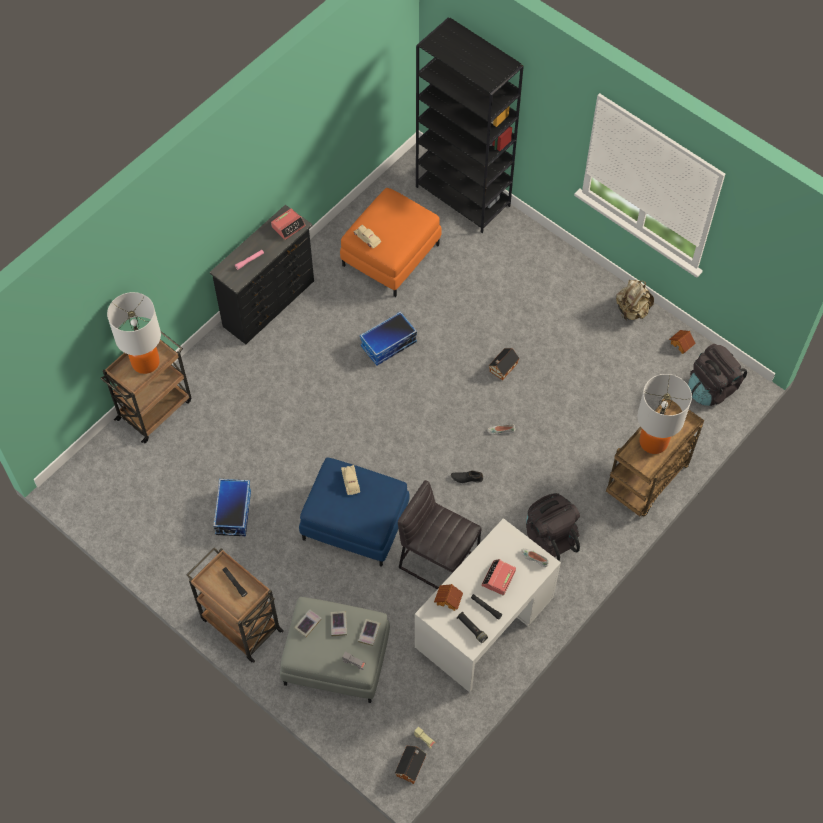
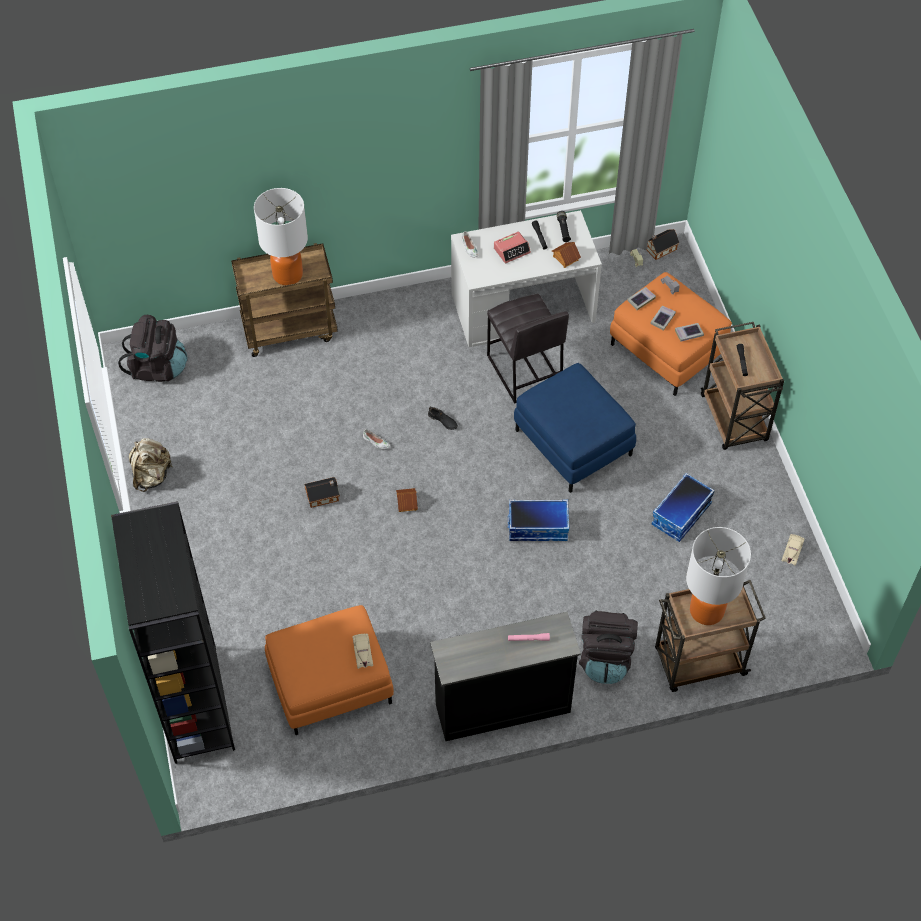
camera: 145 degrees left, 5 degrees down
alarm clock [271,208,306,240] -> none
grey ottoman [280,597,390,703] -> orange ottoman [610,272,732,396]
beige toy car [341,465,360,495] -> beige toy car moved to [782,534,805,565]
storage box [360,311,417,366] -> storage box moved to [507,499,569,541]
black backpack [526,493,580,561] -> black backpack moved to [579,611,638,684]
toy house [669,330,696,354] -> toy house moved to [396,488,418,512]

